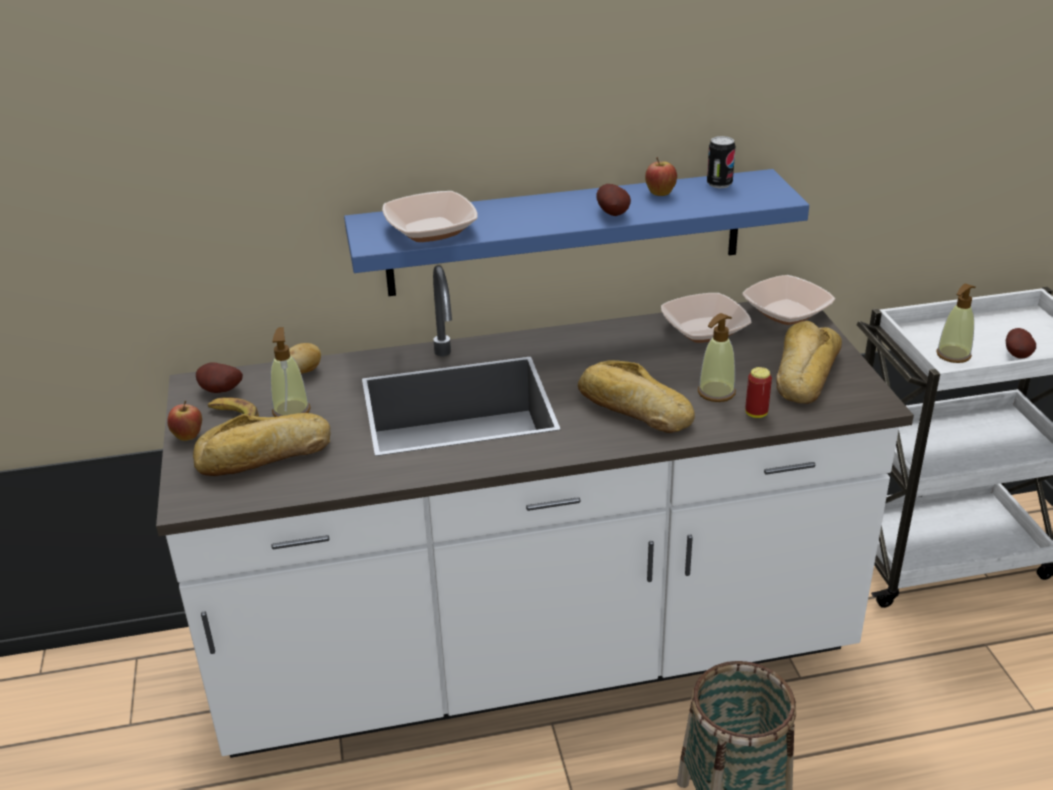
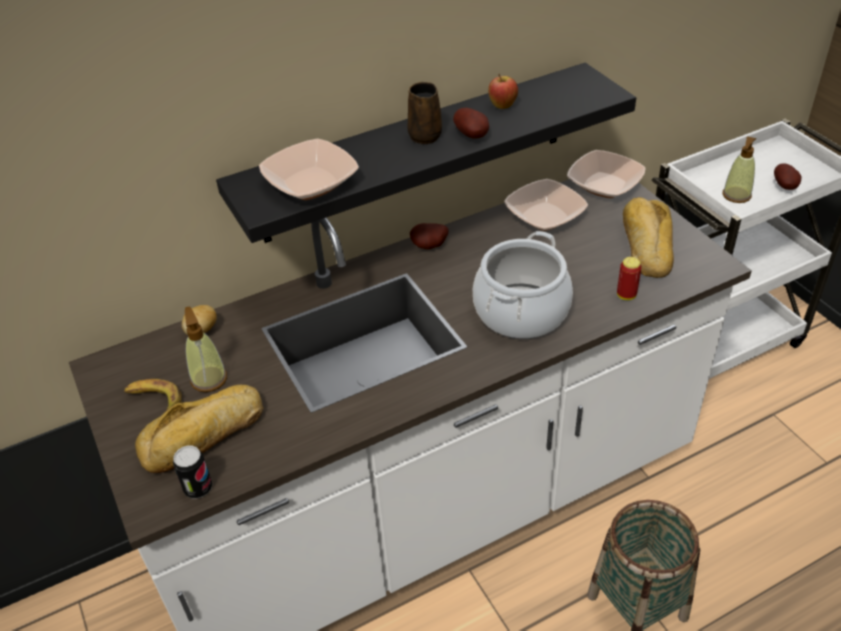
camera: 15 degrees left, 10 degrees up
apple [167,401,202,441] -> none
potato [196,362,243,393] -> potato moved to [410,223,448,249]
blue shelf [344,169,809,296] -> black shelf [216,63,636,243]
bread [578,360,695,433] -> cooking pot [473,231,573,339]
soap dispenser [698,313,736,402] -> none
can [707,136,735,188] -> can moved to [173,445,213,499]
none -> brown mug [408,82,442,144]

